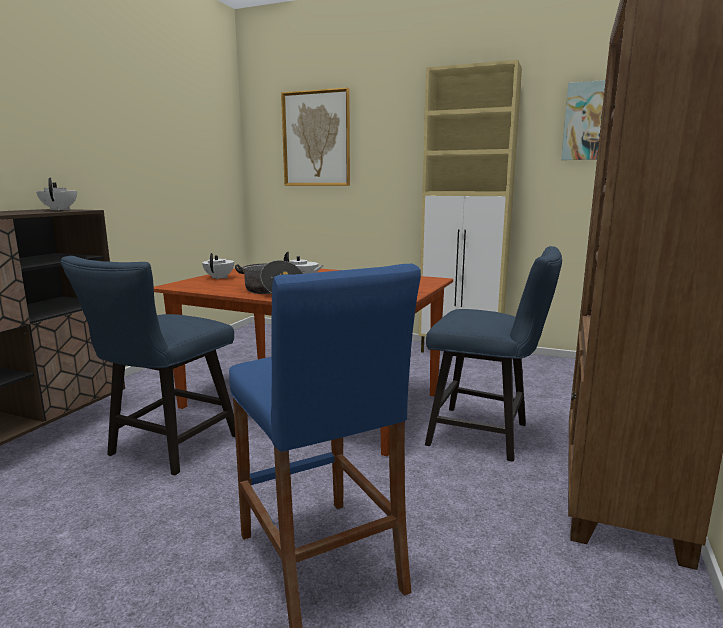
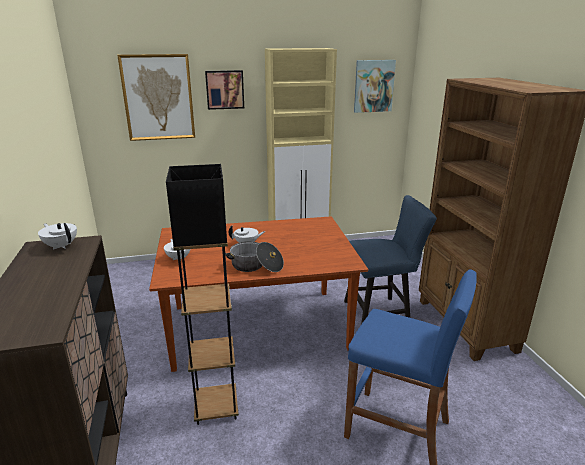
camera: 35 degrees left, 10 degrees up
blue chair [60,256,235,475] -> black floor lamp [166,164,239,425]
none -> picture [205,70,244,110]

